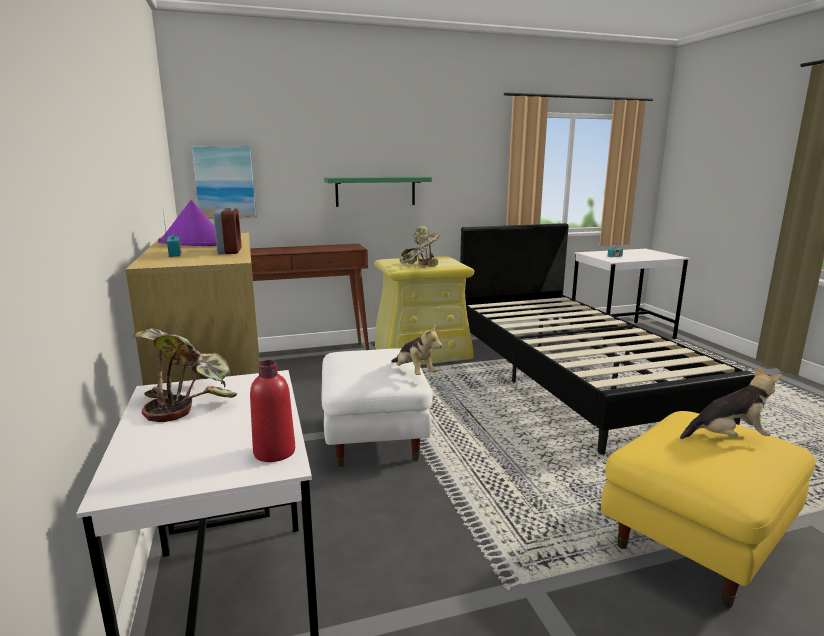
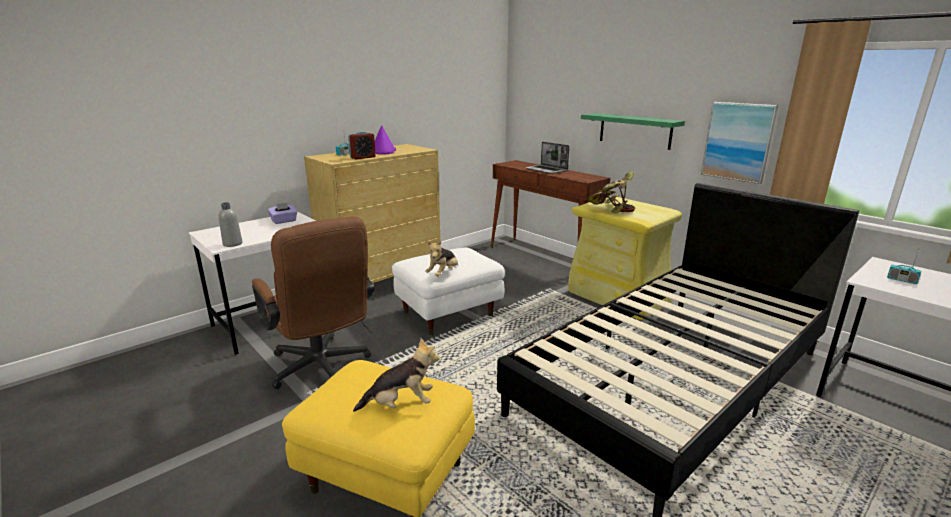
camera: 65 degrees right, 5 degrees up
potted plant [133,328,237,422] -> purple tissue box [268,203,297,224]
picture [190,145,257,219] -> picture moved to [701,102,778,184]
red bottle [250,360,295,462] -> grey bottle [219,202,243,247]
plush toy [680,366,781,439] -> plush toy turned 75 degrees counterclockwise [353,338,440,412]
none -> brown office chair [252,217,375,389]
none -> laptop [525,142,570,174]

